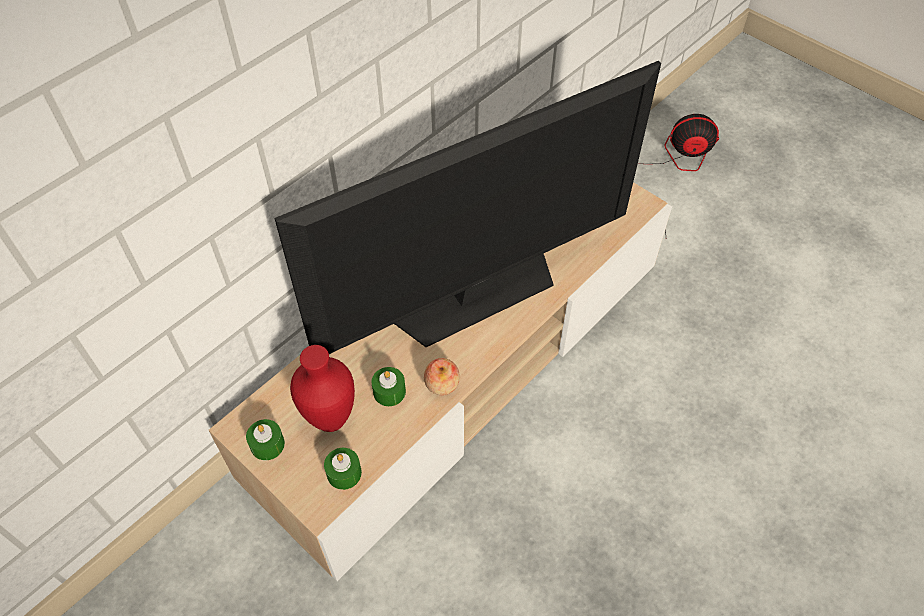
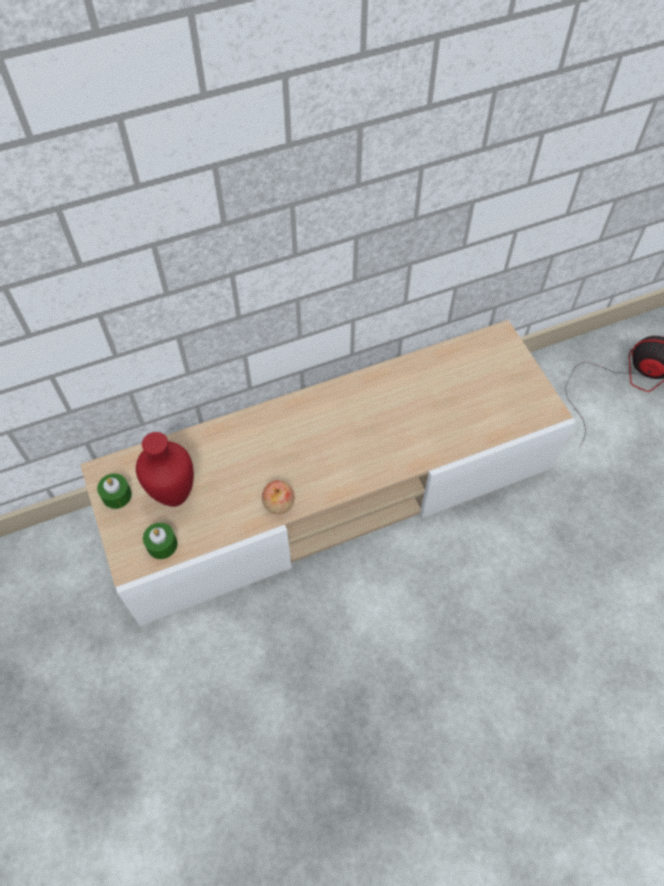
camera: 25 degrees right, 5 degrees up
television [274,61,661,354] -> none
green candle [371,367,406,406] -> none

